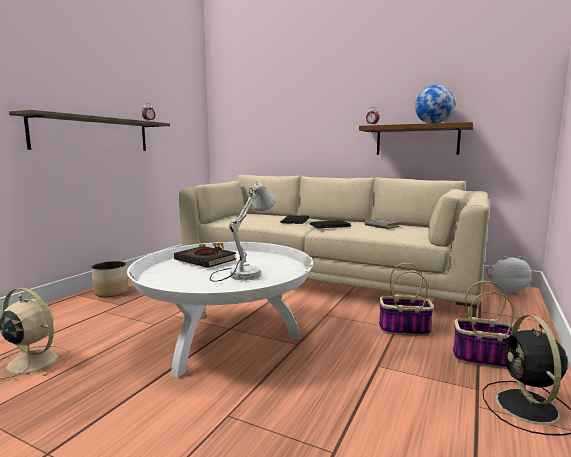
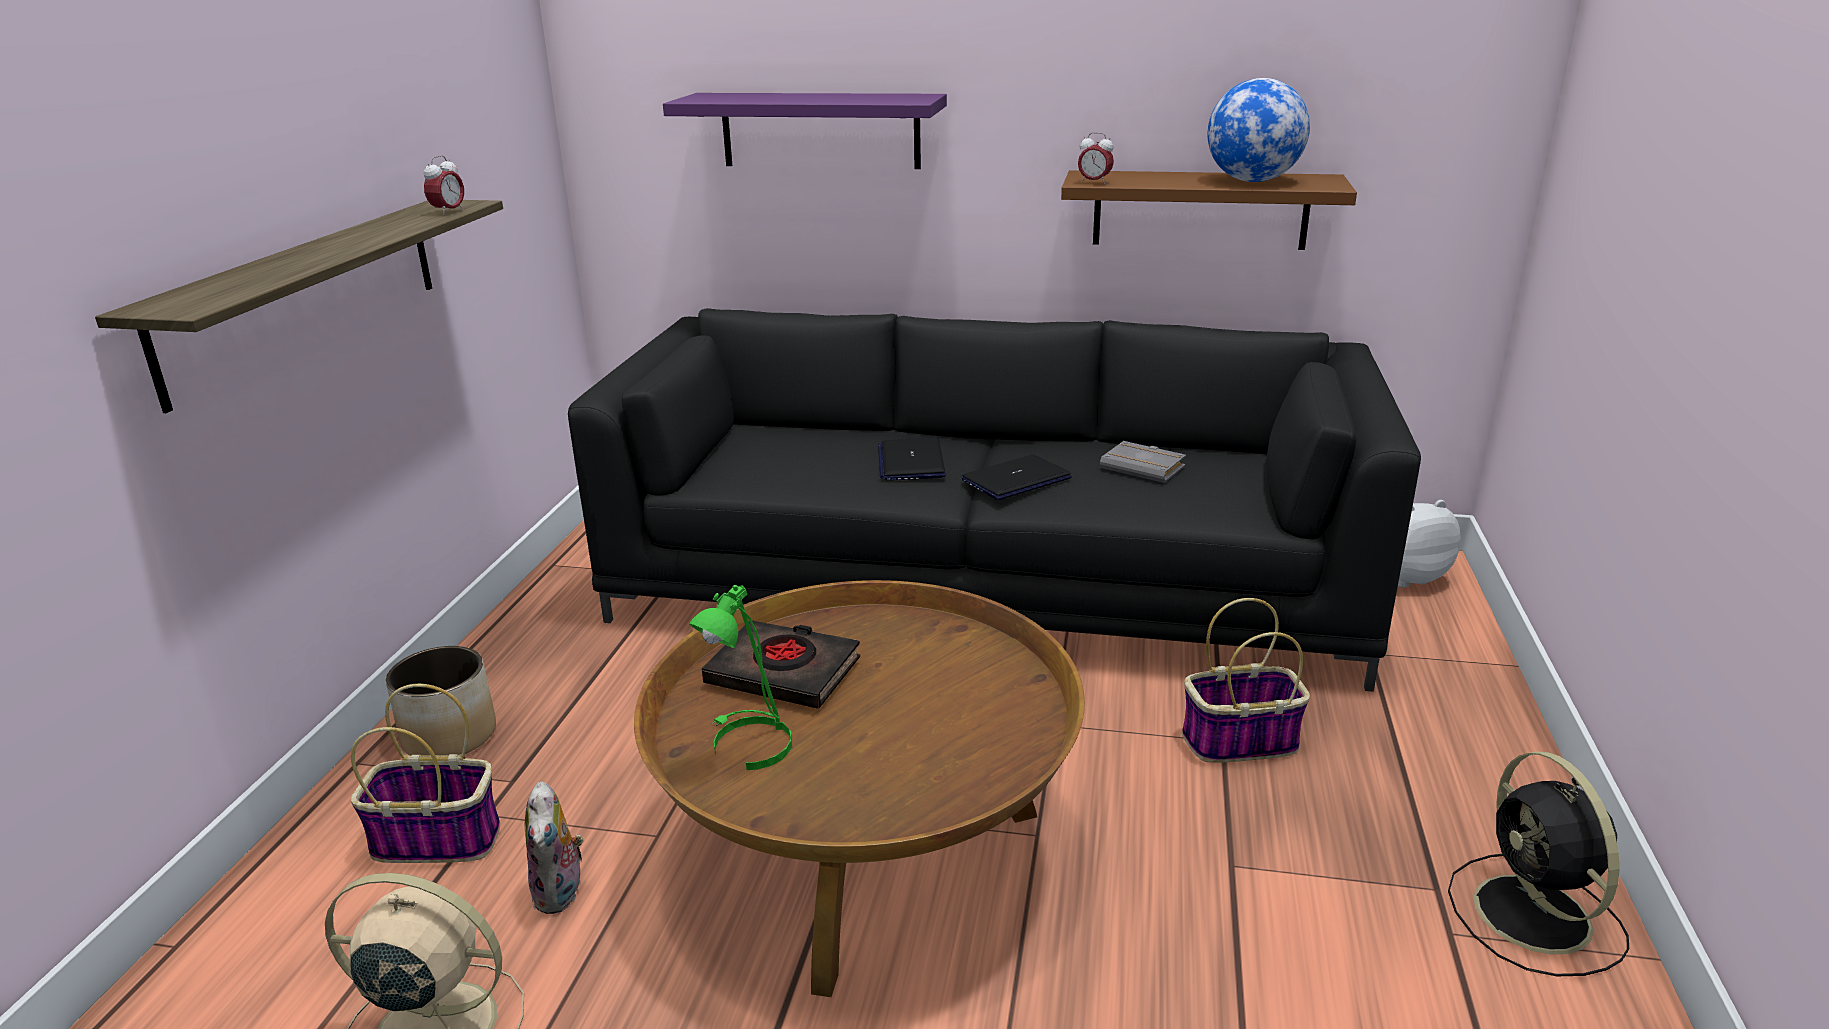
camera: 15 degrees left, 15 degrees up
white coffee table [127,242,313,378] -> brown coffee table [634,580,1085,997]
beige sofa [179,175,489,317] -> black sofa [568,308,1421,692]
white table lamp [210,182,276,282] -> none
basket [453,281,520,369] -> basket moved to [351,684,500,863]
none -> plush toy [525,781,584,914]
none -> purple shelf [663,93,947,169]
none -> green table lamp [689,585,792,770]

